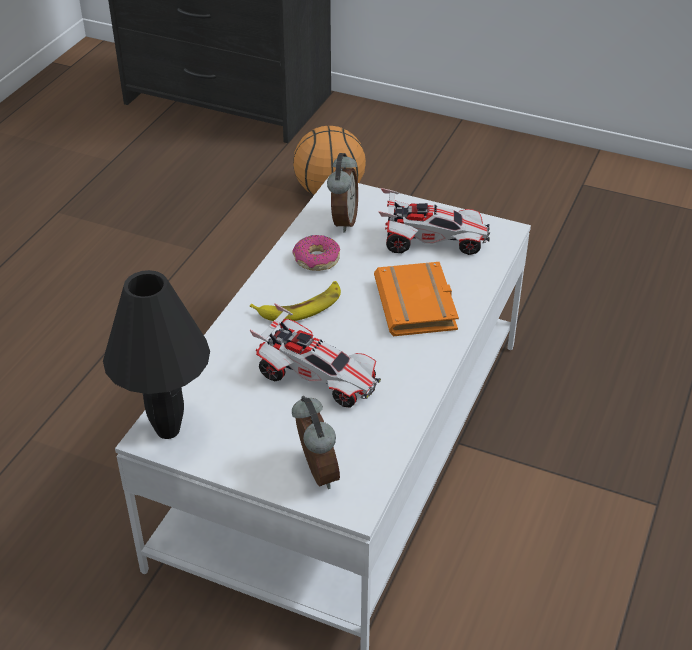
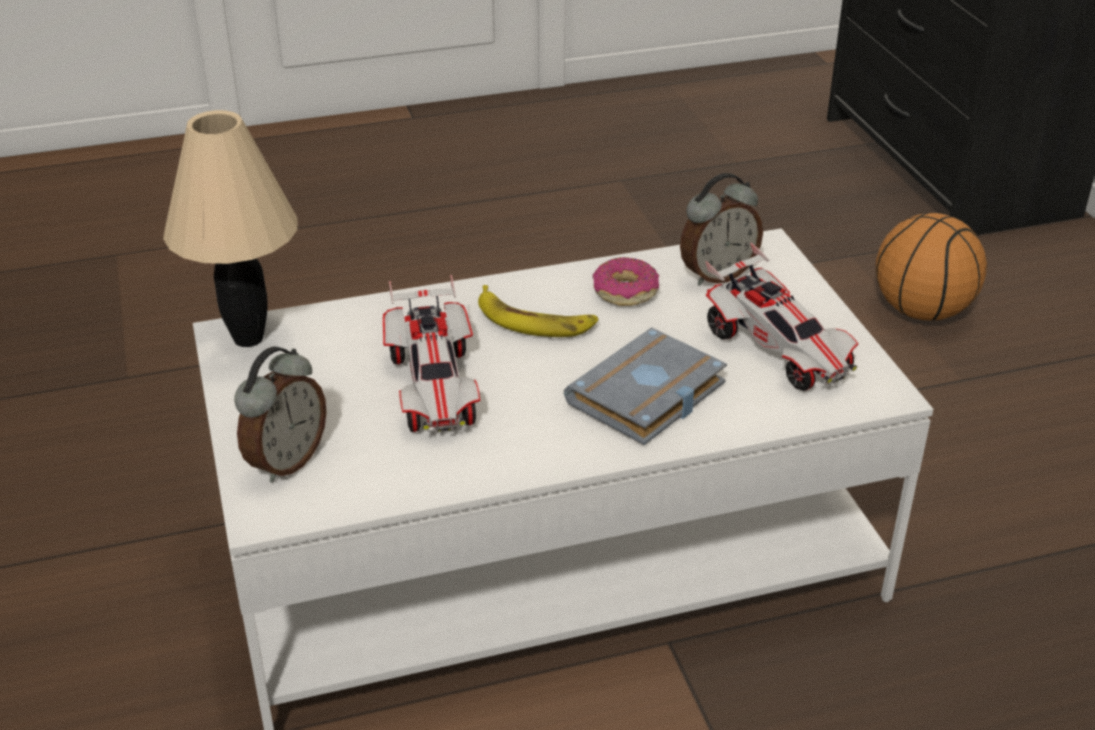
camera: 50 degrees right, 5 degrees down
black table lamp [103,270,210,439] -> beige table lamp [163,110,298,347]
orange book [374,262,459,336] -> grey book [564,327,727,445]

